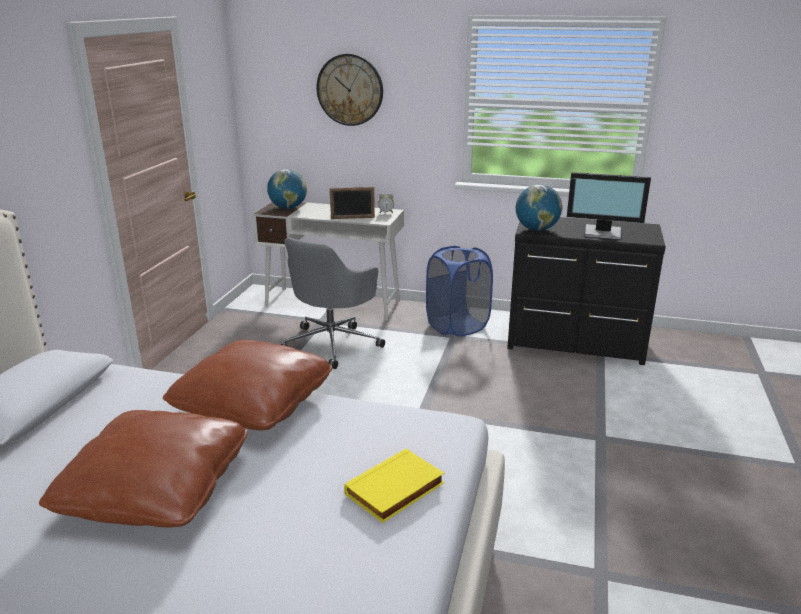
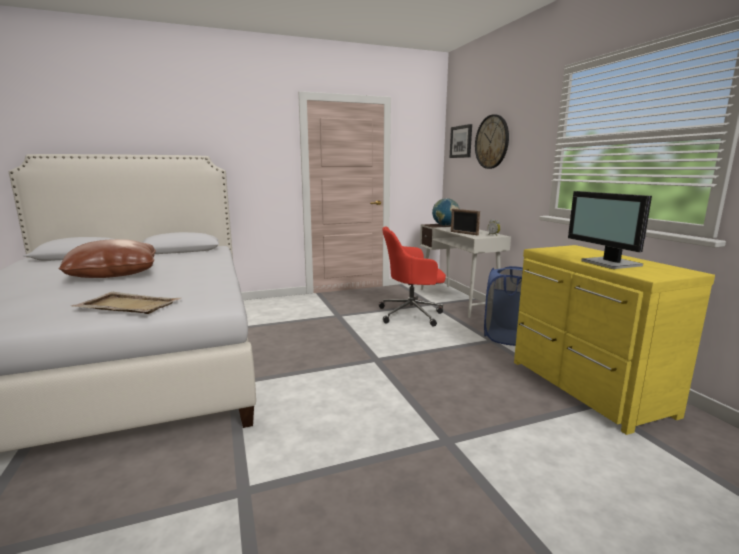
camera: 55 degrees right, 10 degrees down
brown pillow [163,340,332,430] -> none
grey office chair [281,237,385,369] -> red office chair [379,227,446,327]
yellow book [344,448,444,523] -> beige tray [71,292,181,314]
black dresser [507,217,666,365] -> yellow dresser [514,245,715,435]
globe [516,184,562,231] -> none
none -> picture [450,124,472,158]

